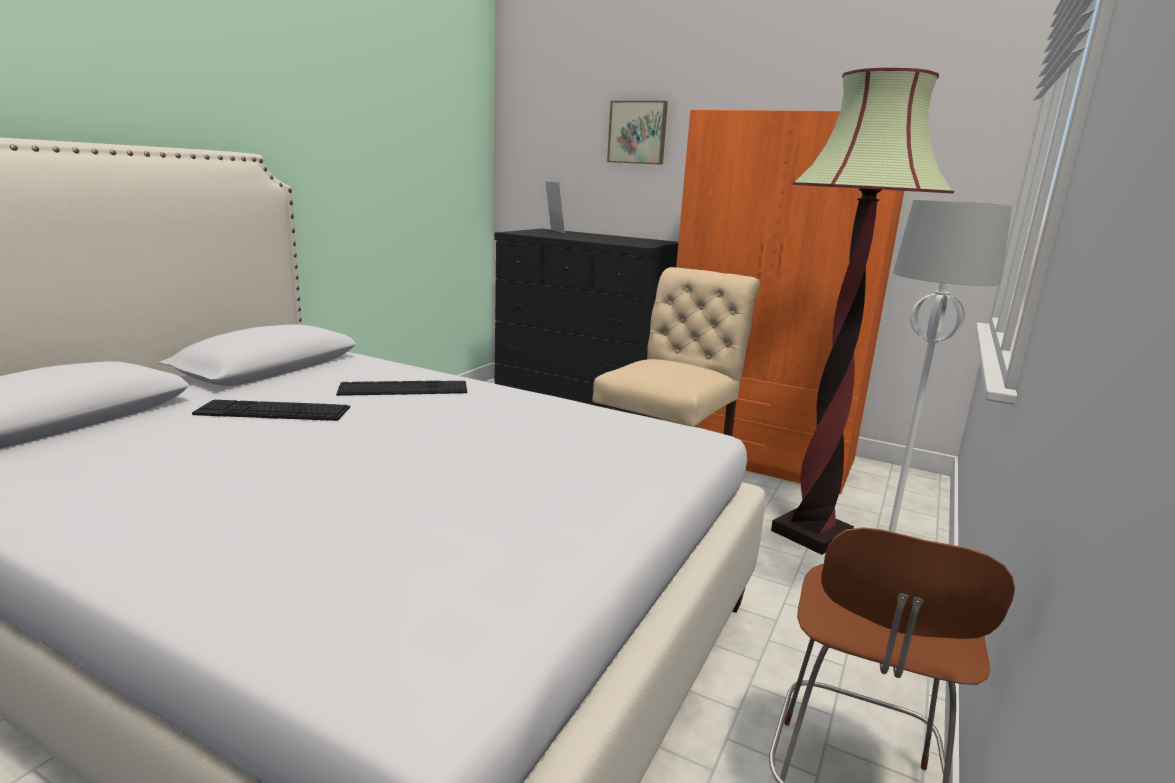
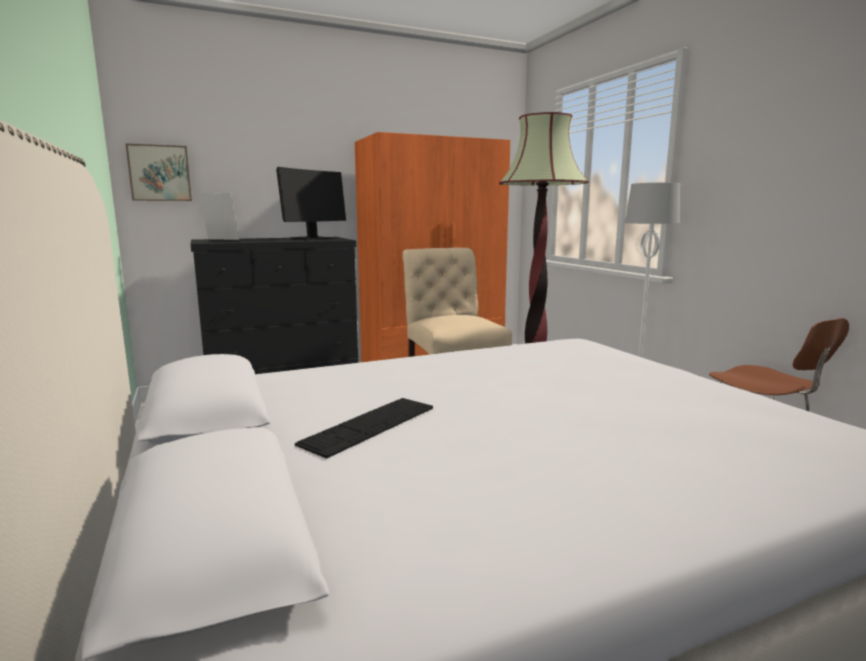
camera: 50 degrees left, 5 degrees down
keyboard [336,381,467,396] -> none
picture [607,101,668,165] -> picture moved to [126,144,192,201]
none -> monitor [276,167,346,241]

